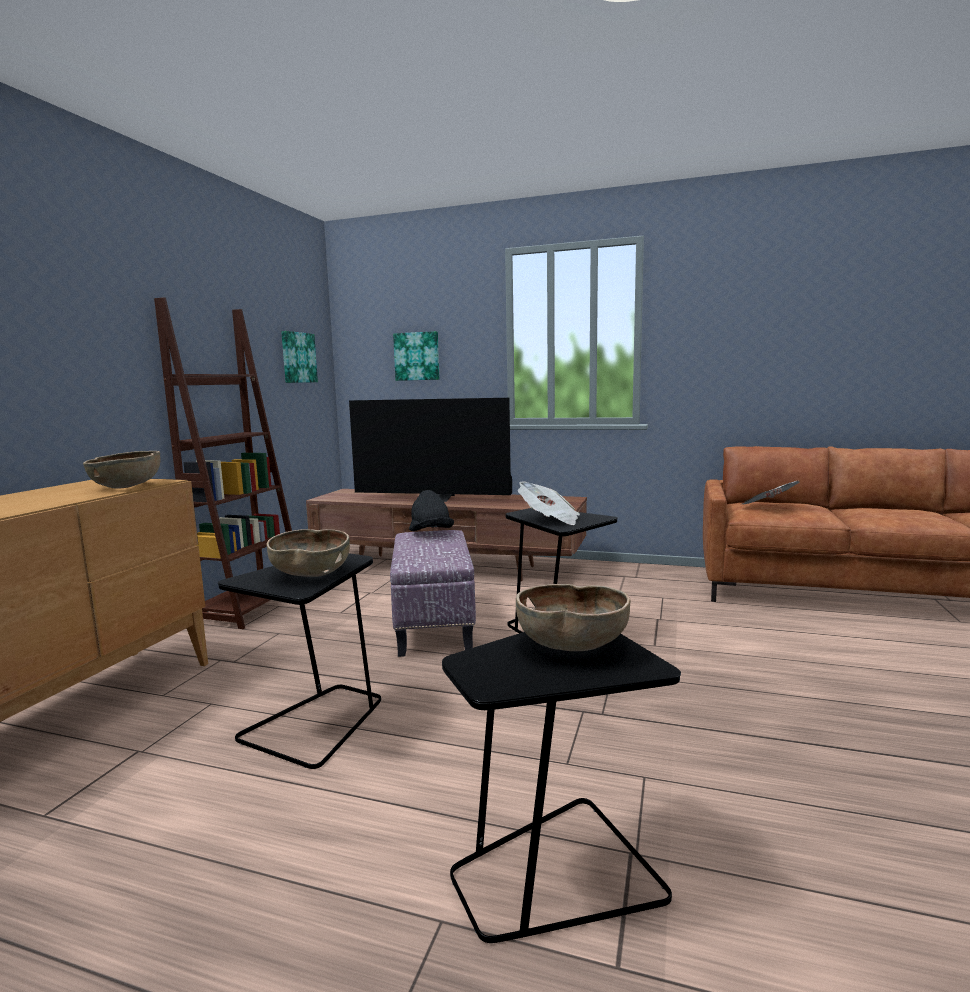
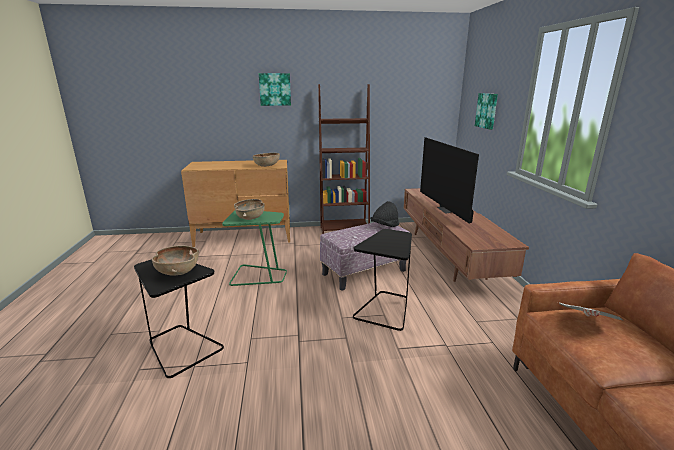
camera: 65 degrees right, 10 degrees up
black side table [218,553,381,769] -> green side table [222,210,287,286]
picture [281,331,318,383] -> picture moved to [259,73,291,106]
newspaper [518,481,580,525] -> none

